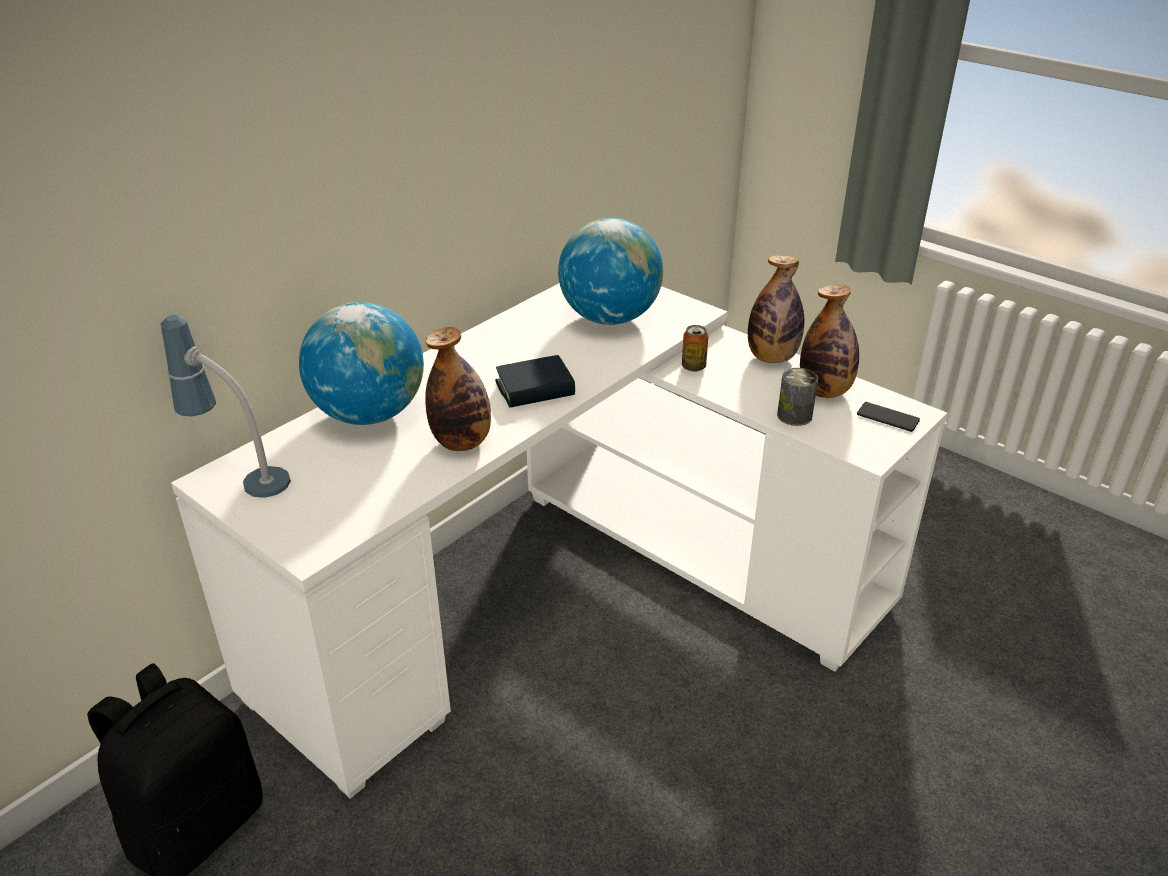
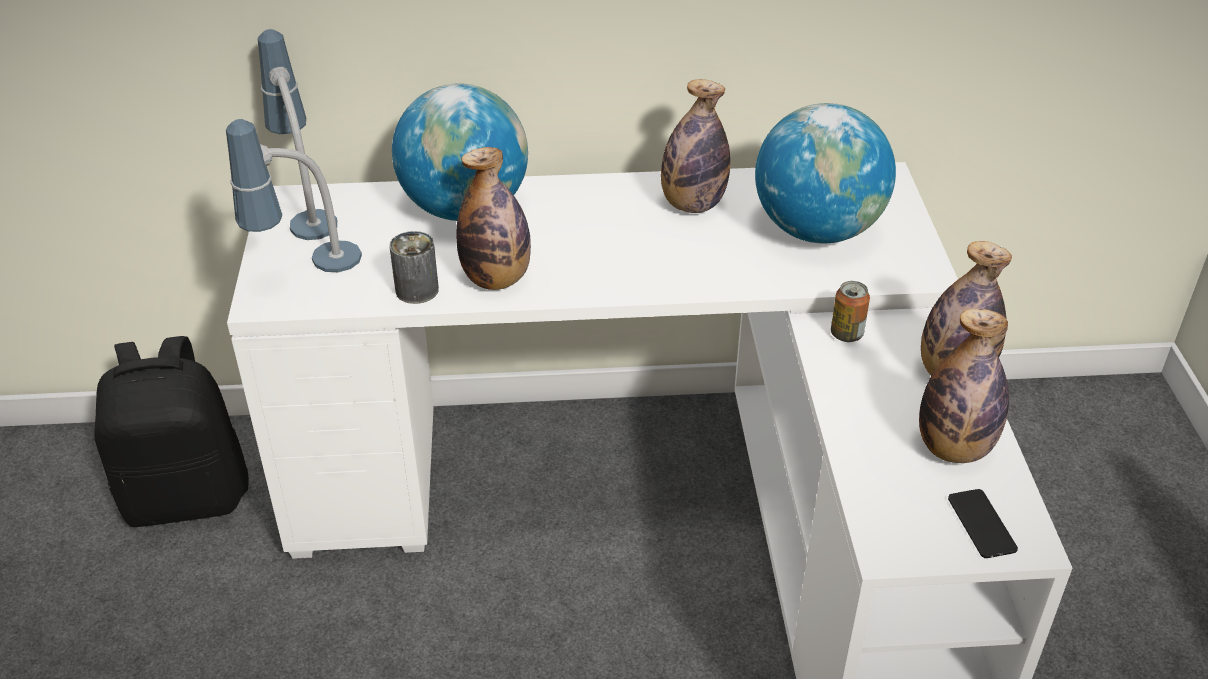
camera: 45 degrees right, 5 degrees up
book [495,355,575,408] -> none
can [777,368,818,426] -> can moved to [389,231,439,304]
none -> table lamp [226,119,362,272]
none -> bottle [661,79,730,213]

